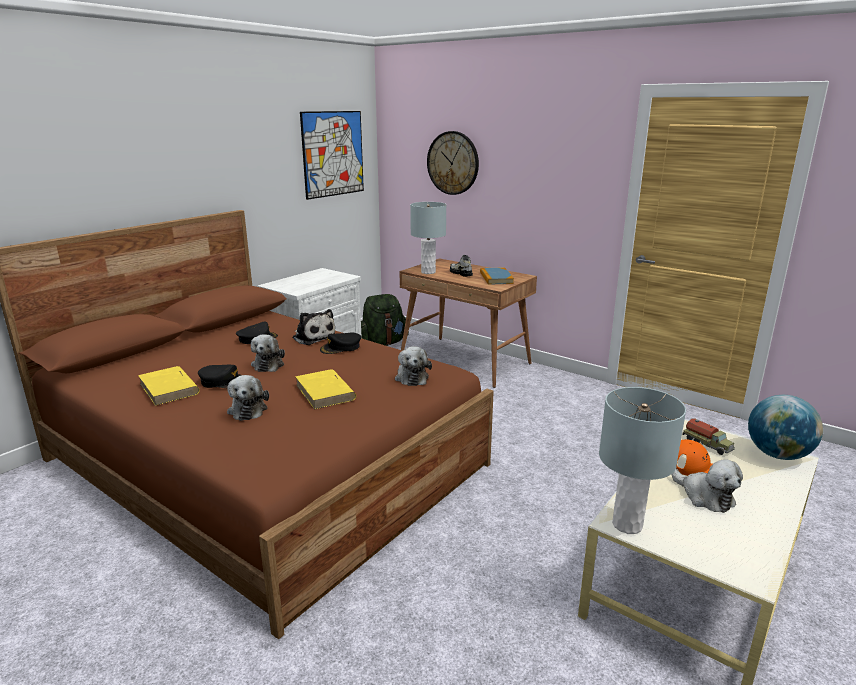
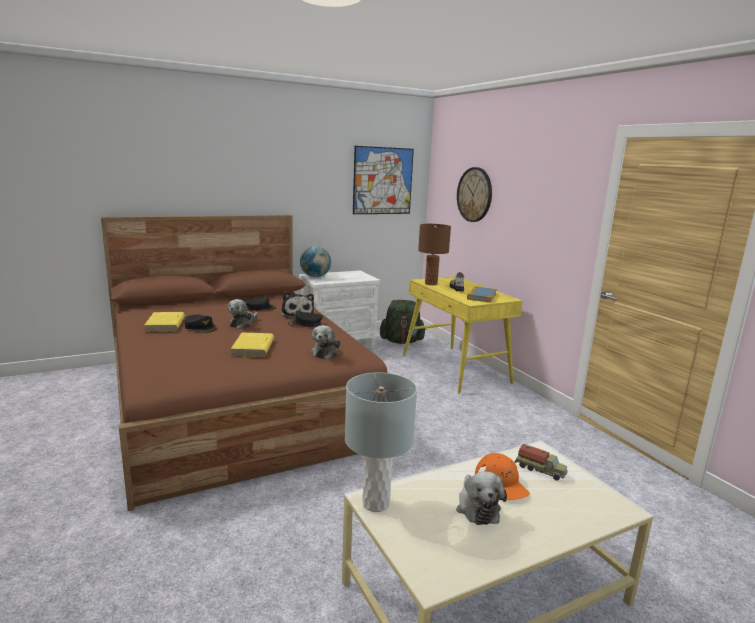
camera: 25 degrees right, 5 degrees down
plush toy [227,375,269,421] -> none
brown desk [399,258,537,388] -> yellow desk [403,276,523,394]
grey table lamp [410,202,446,274] -> brown table lamp [418,224,451,285]
toy truck [682,418,735,455] -> toy truck turned 45 degrees counterclockwise [515,444,568,481]
globe [748,395,823,460] -> globe moved to [300,246,331,277]

